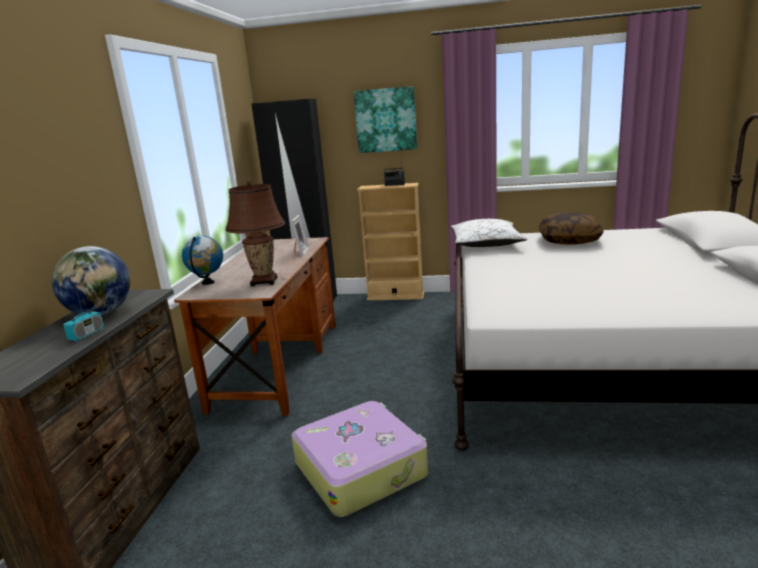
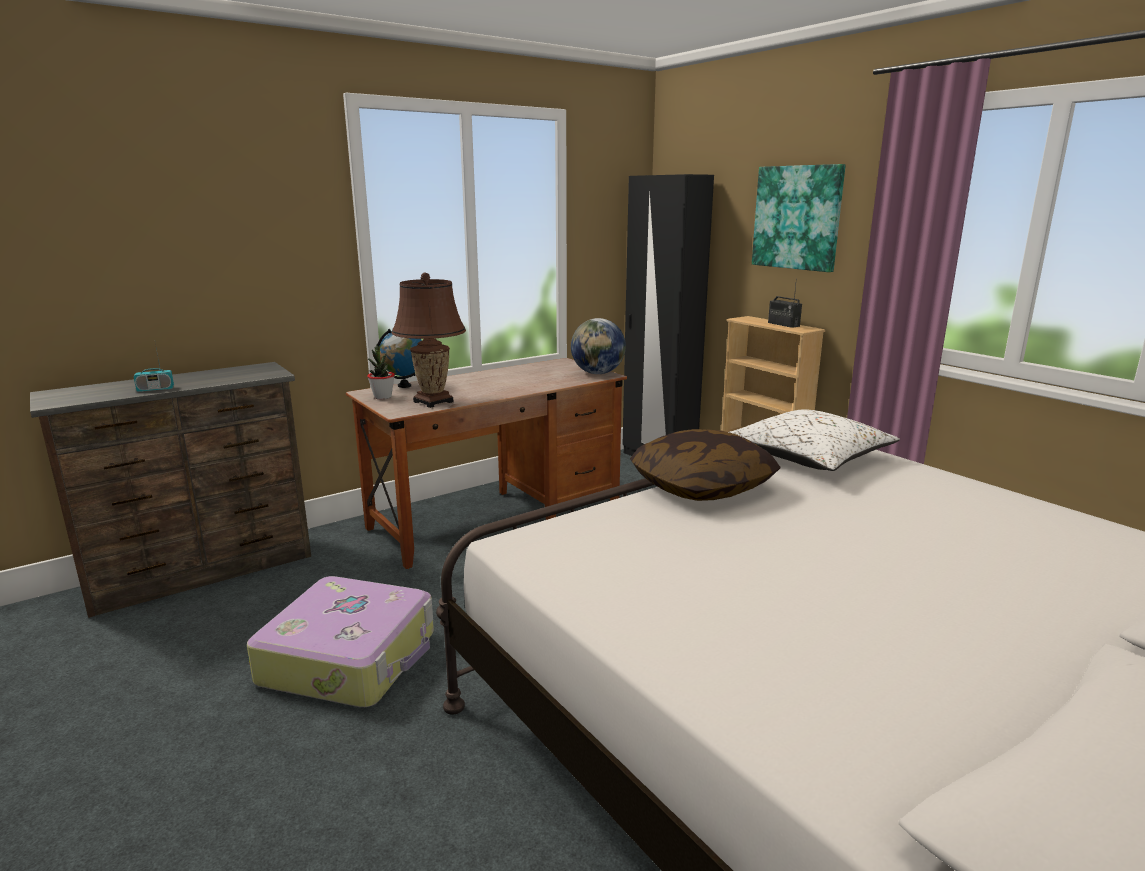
camera: 45 degrees right, 0 degrees up
globe [52,246,131,315] -> globe moved to [571,318,626,374]
picture frame [291,215,309,256] -> none
pillow [538,212,604,245] -> pillow moved to [630,429,781,501]
none -> potted plant [367,344,395,399]

